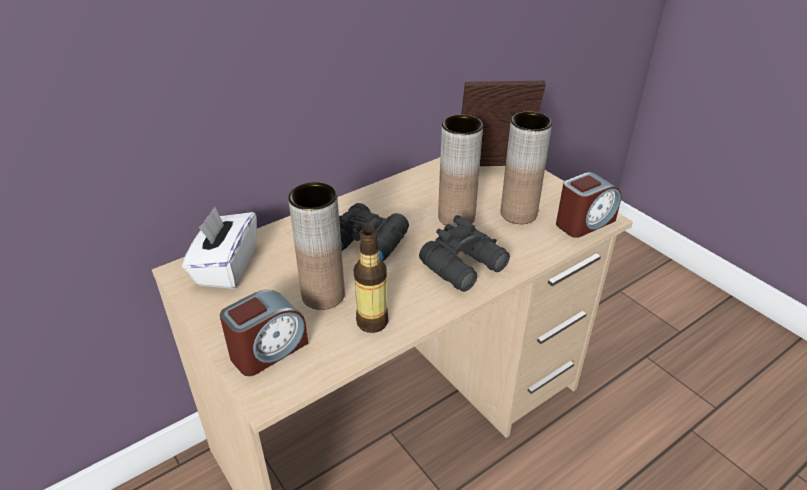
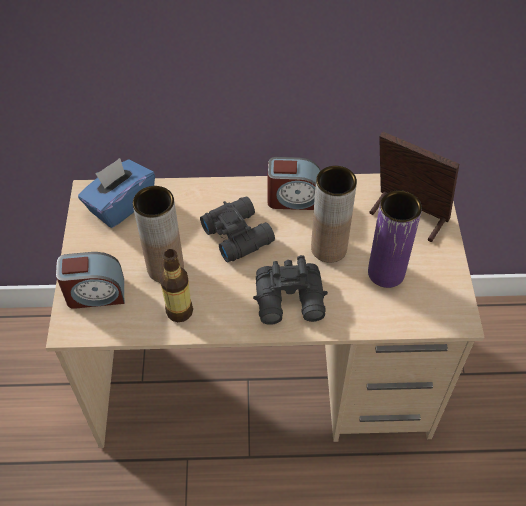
camera: 35 degrees right, 15 degrees up
white tissue box [182,206,257,289] -> blue tissue box [78,158,155,228]
brown vase [501,112,552,224] -> purple vase [368,190,422,288]
alarm clock [556,172,621,238] -> alarm clock moved to [268,157,321,210]

